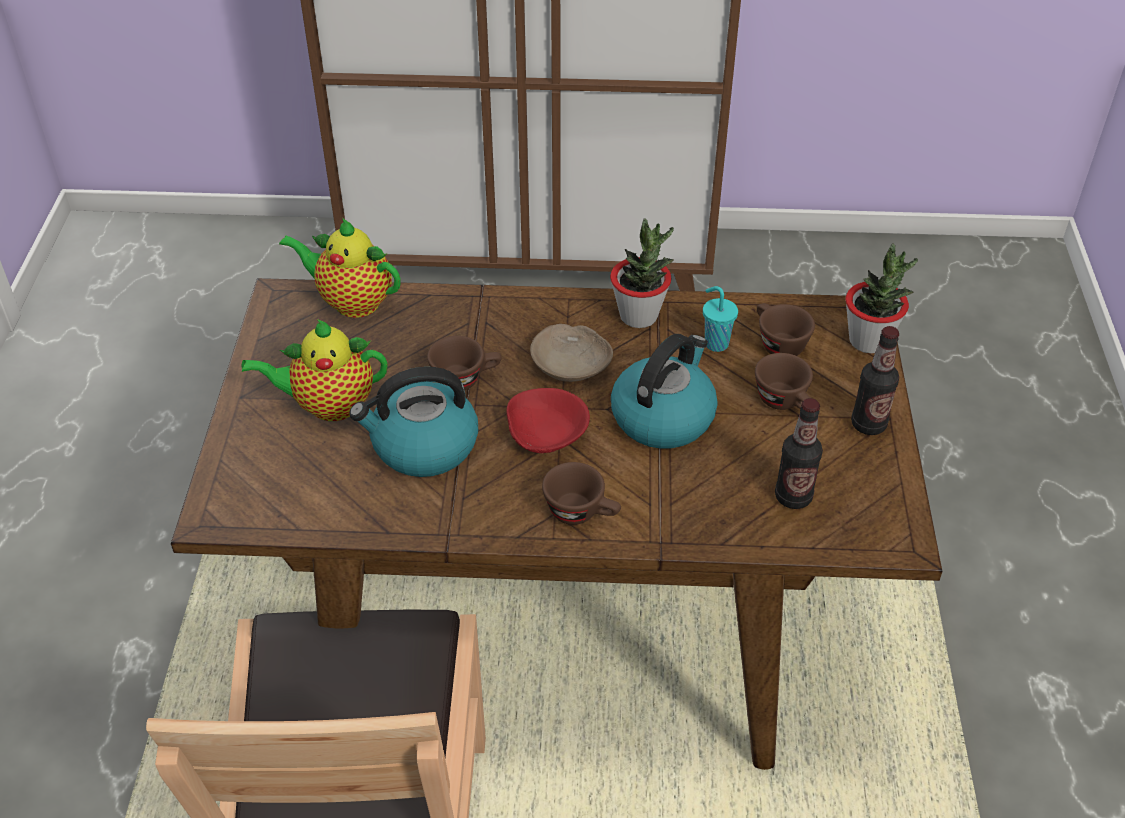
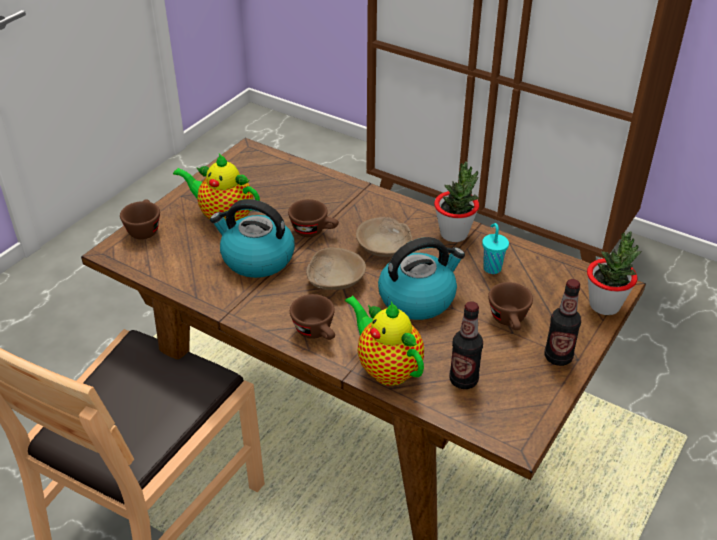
camera: 30 degrees right, 5 degrees down
teapot [279,219,401,318] -> teapot moved to [345,295,424,386]
red bowl [506,388,590,453] -> beige bowl [306,248,366,290]
brown cup [757,303,815,356] -> brown cup moved to [120,200,160,239]

